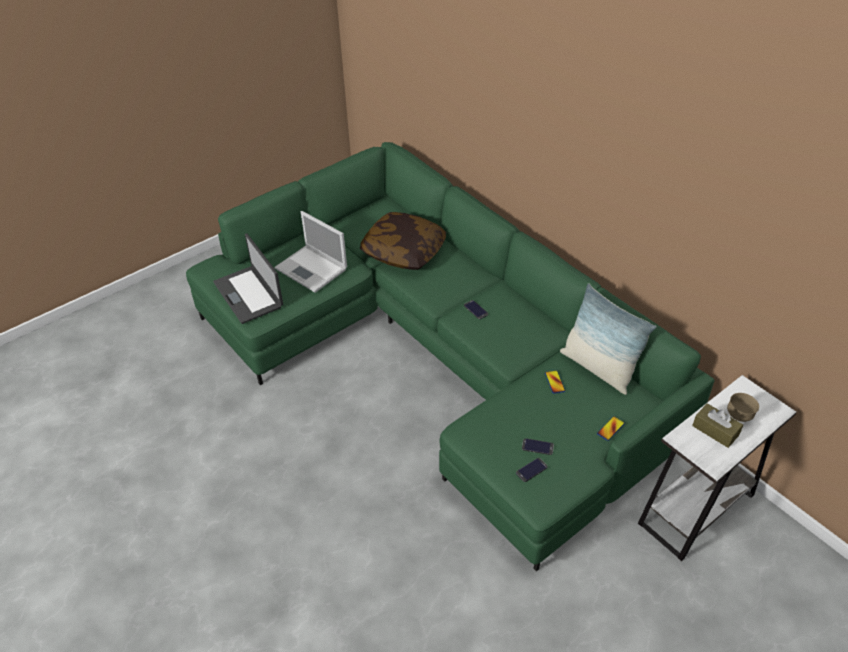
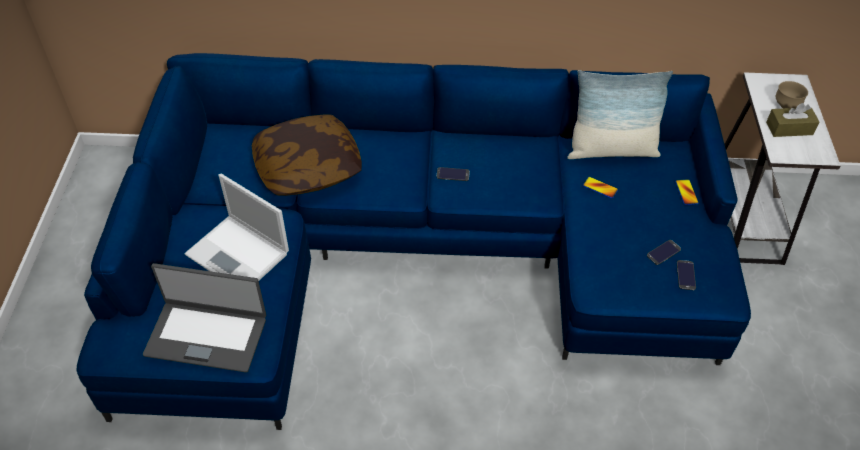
camera: 50 degrees left, 5 degrees up
green sofa [186,142,715,571] -> blue sofa [76,53,751,430]
laptop [274,211,347,293] -> laptop turned 45 degrees clockwise [184,174,289,281]

